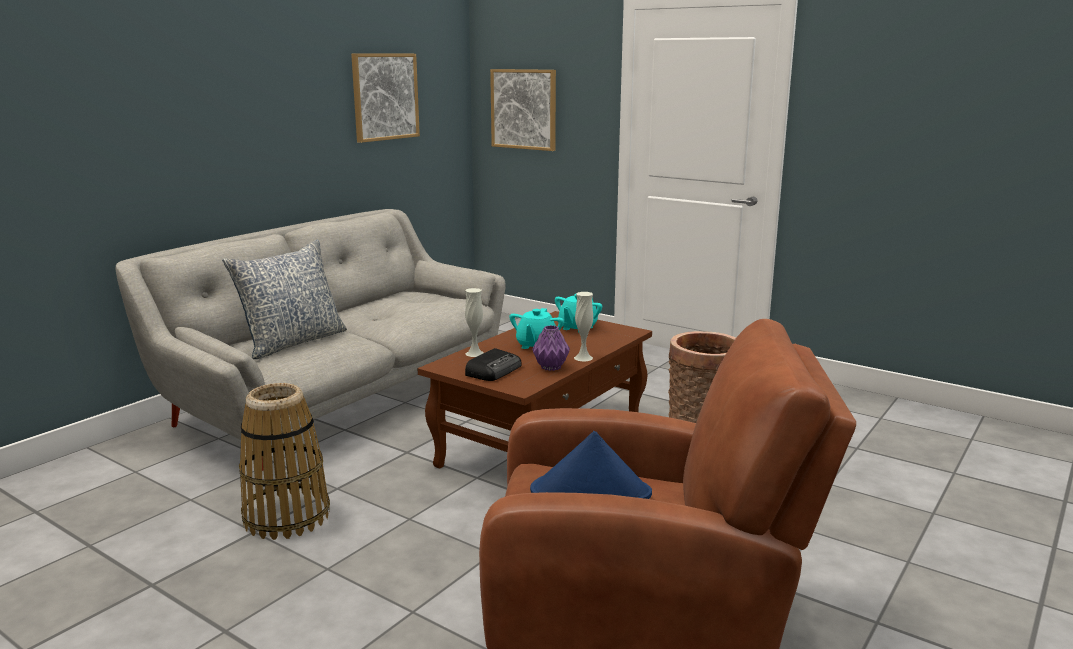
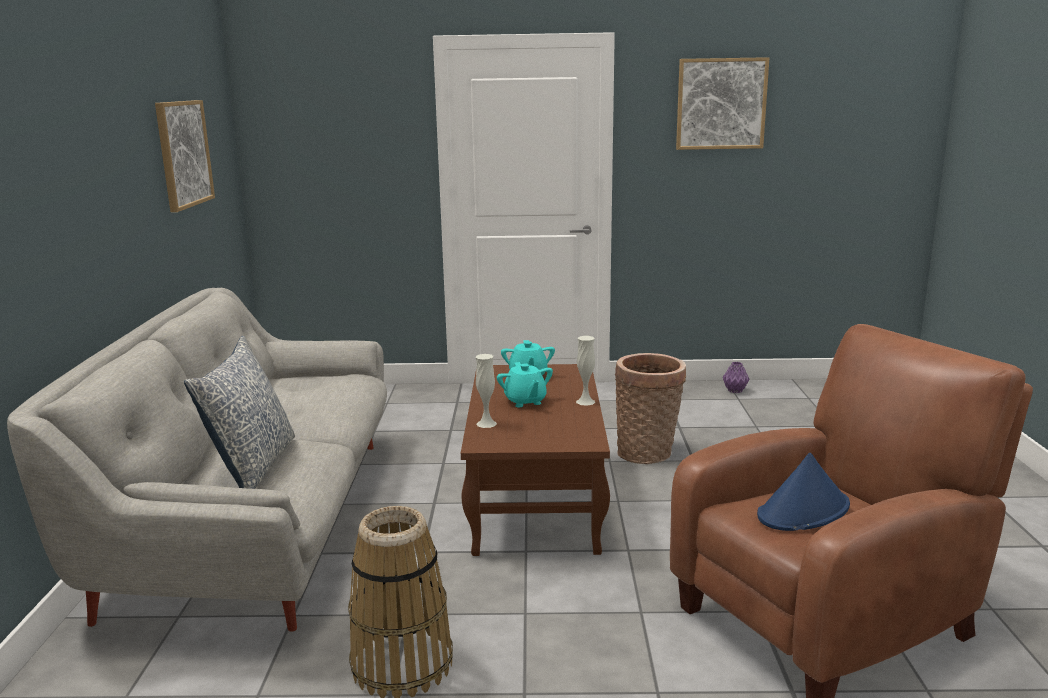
camera: 35 degrees left, 0 degrees up
radio [465,348,522,381] -> none
picture [490,69,556,151] -> picture moved to [676,57,769,150]
purple vase [532,325,570,371] -> purple vase moved to [723,362,750,393]

